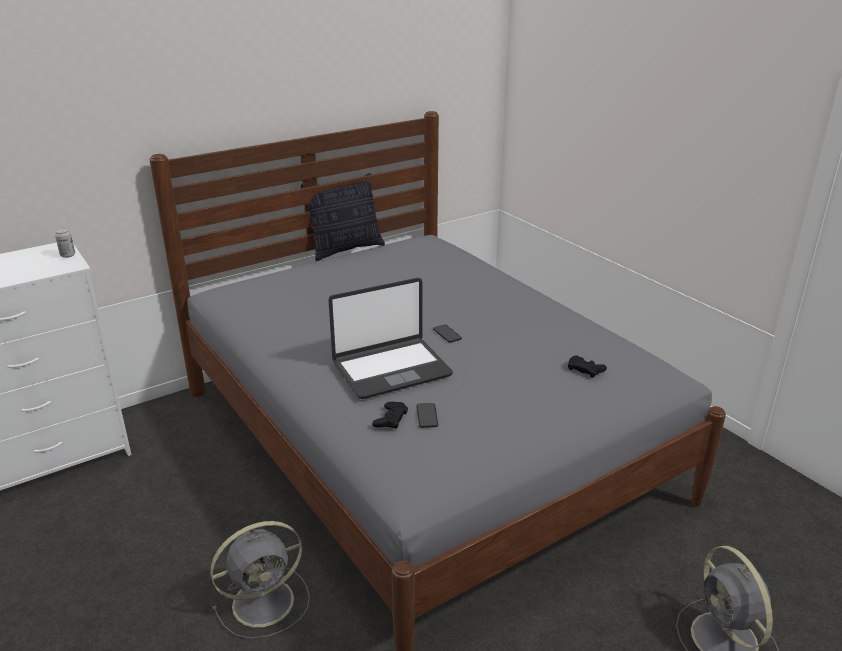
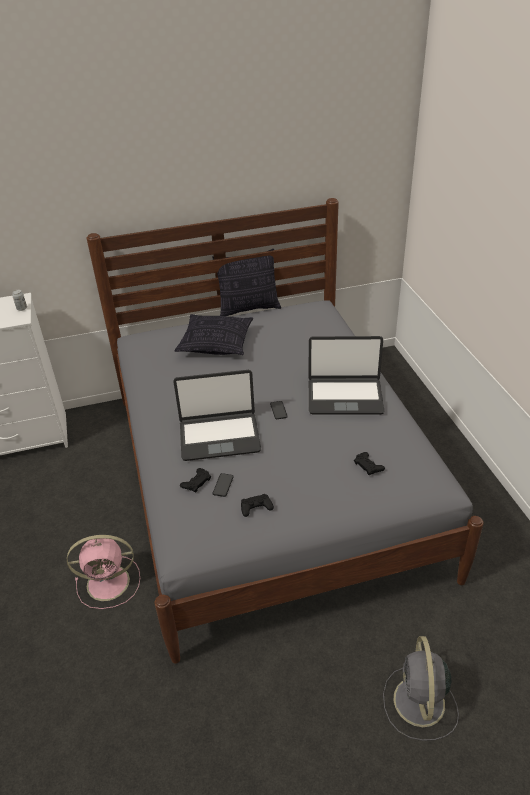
camera: 20 degrees right, 10 degrees up
grey fan [210,521,310,639] -> pink fan [67,535,140,609]
none -> pillow [175,314,253,355]
none -> black game controller [241,494,274,517]
none -> laptop [309,336,384,414]

